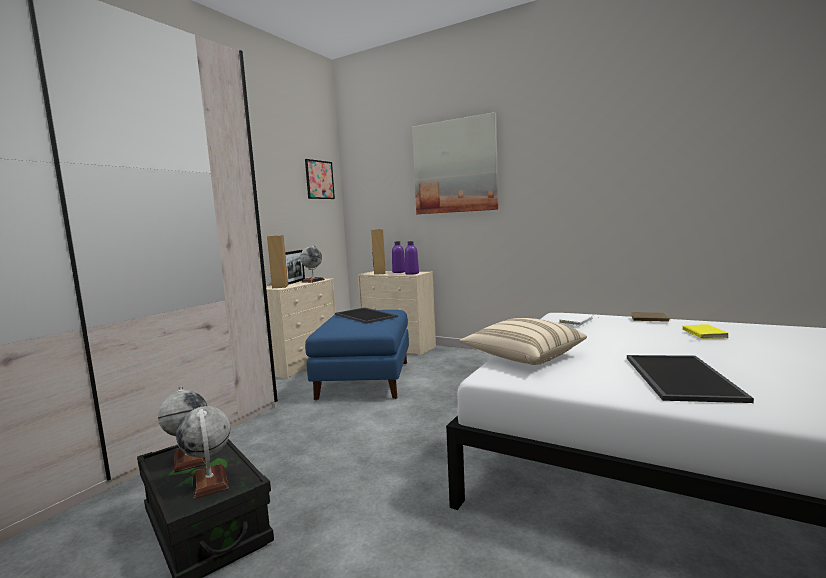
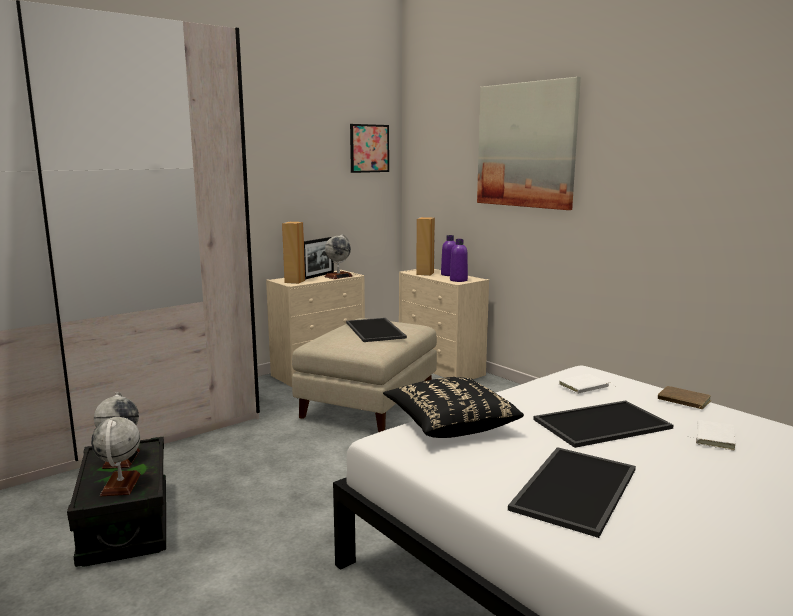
camera: 20 degrees right, 5 degrees up
blue ottoman [305,310,409,400] -> beige ottoman [292,318,437,432]
beige pillow [459,318,587,365] -> black pillow [383,377,524,438]
yellow book [682,324,729,339] -> white book [687,420,736,451]
none -> tray [533,400,674,448]

